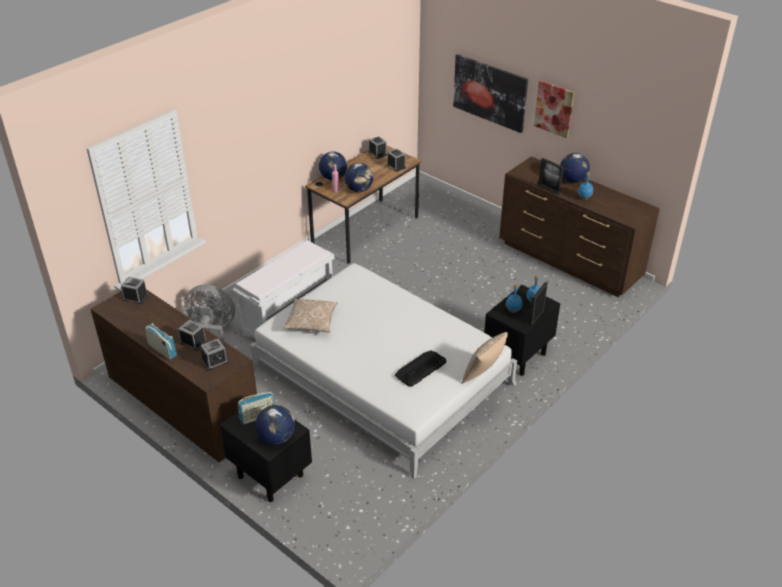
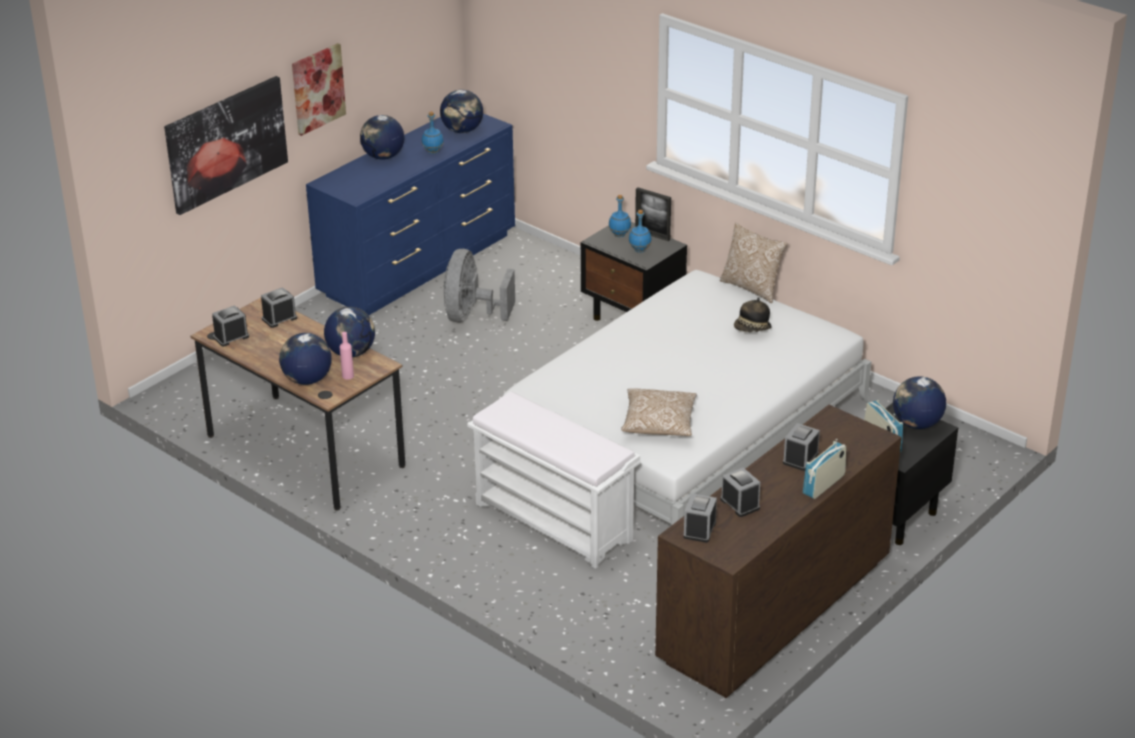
camera: 90 degrees left, 5 degrees down
grey fan [185,285,235,342] -> grey fan moved to [443,249,515,323]
alarm clock [200,339,229,371] -> alarm clock moved to [720,468,760,517]
keyboard [395,350,447,387] -> hat [734,297,772,332]
brown dresser [499,156,660,297] -> blue dresser [306,113,515,315]
picture frame [538,158,564,196] -> none
none -> globe [440,90,483,133]

